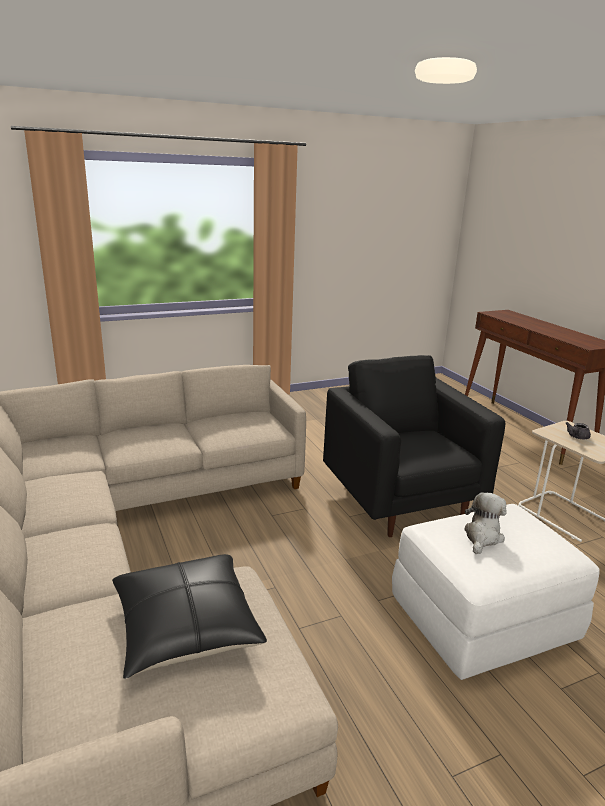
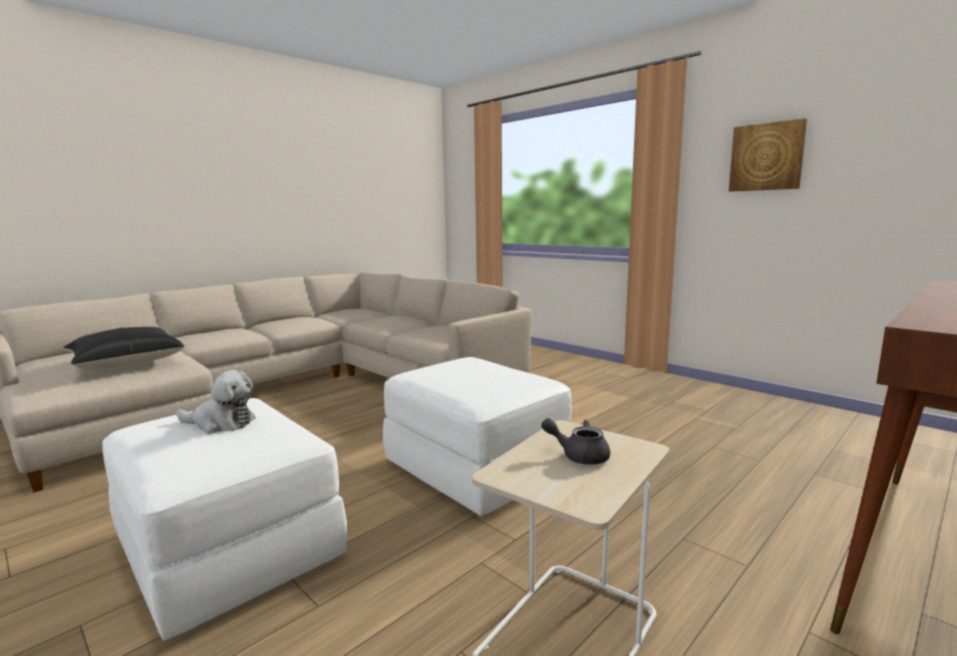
camera: 70 degrees right, 10 degrees down
black armchair [323,355,505,537] -> white ottoman [383,357,572,516]
none -> picture [729,118,807,192]

